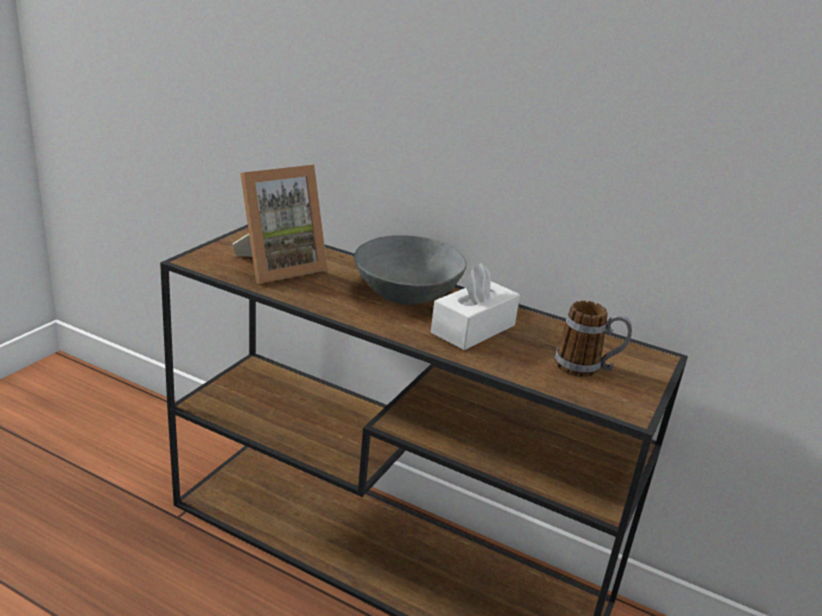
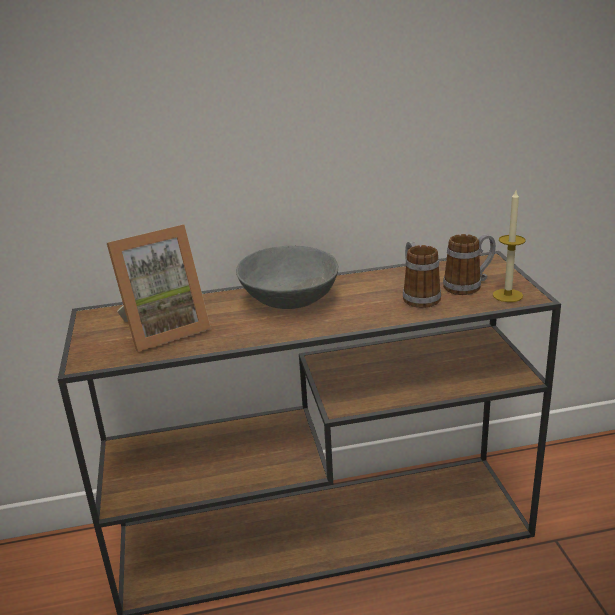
camera: 35 degrees left, 0 degrees up
picture frame [232,165,328,284] -> picture frame turned 45 degrees clockwise [107,225,211,352]
white tissue box [431,263,520,350] -> none
none -> mug [403,241,441,308]
none -> candle [493,191,526,302]

